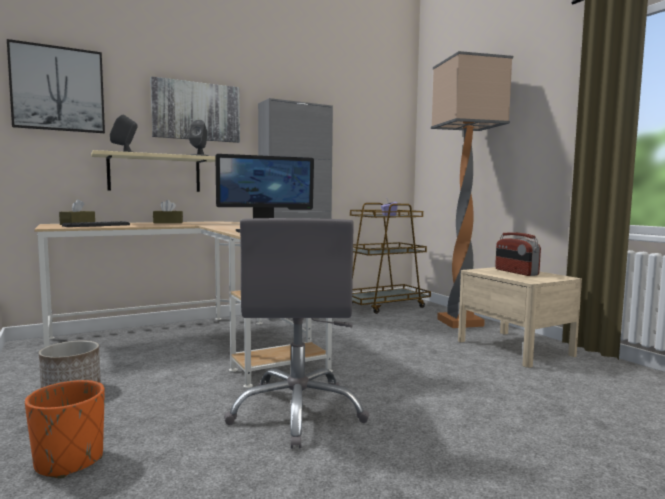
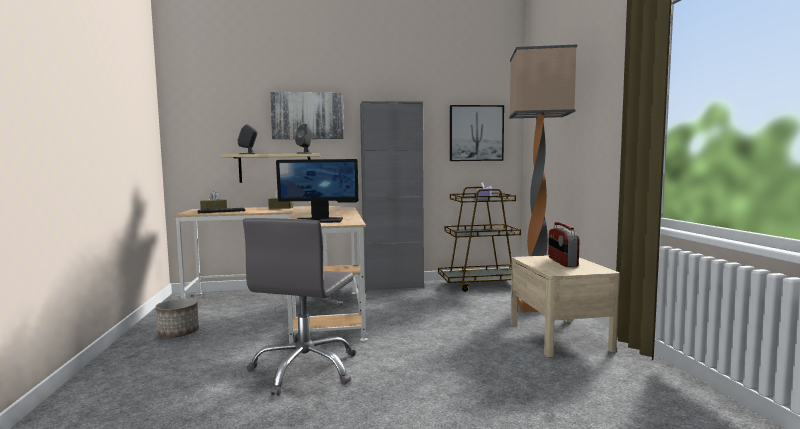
camera: 20 degrees right, 0 degrees up
picture [7,39,105,133] -> picture moved to [450,105,504,161]
orange planter [25,380,105,478] -> none

